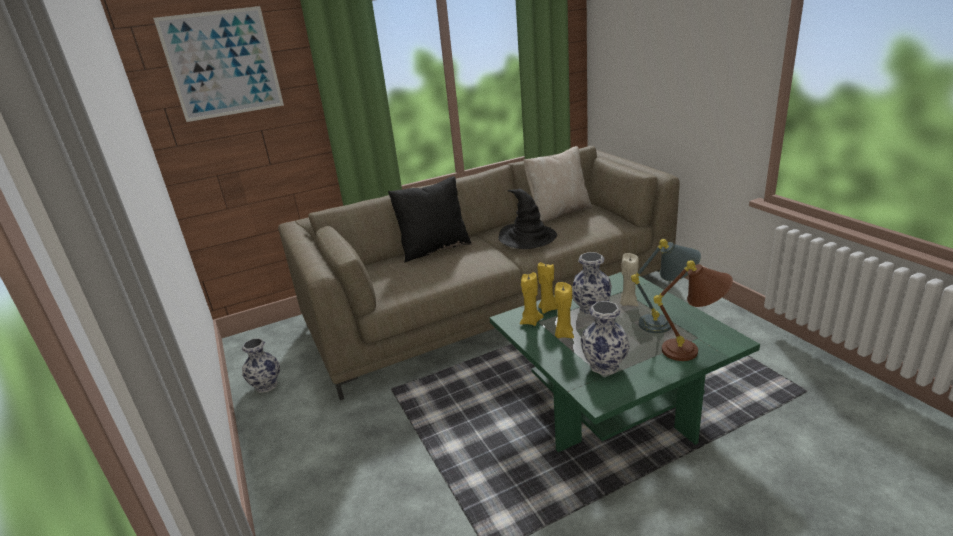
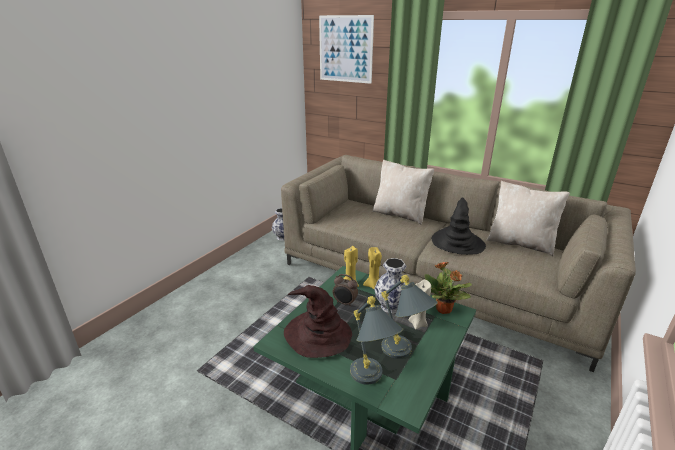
camera: 55 degrees right, 0 degrees up
black pillow [388,176,472,262] -> beige pillow [372,159,434,225]
yellow candle [554,282,574,338] -> alarm clock [333,274,358,307]
vase [580,301,630,375] -> brown hat [284,285,352,358]
brown table lamp [653,260,733,361] -> grey table lamp [350,296,403,385]
none -> potted plant [425,262,472,314]

